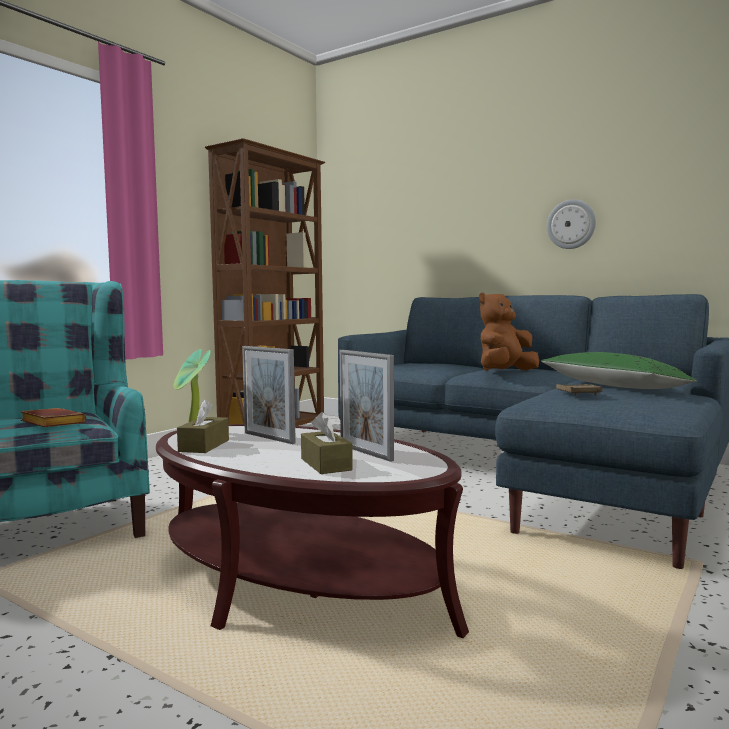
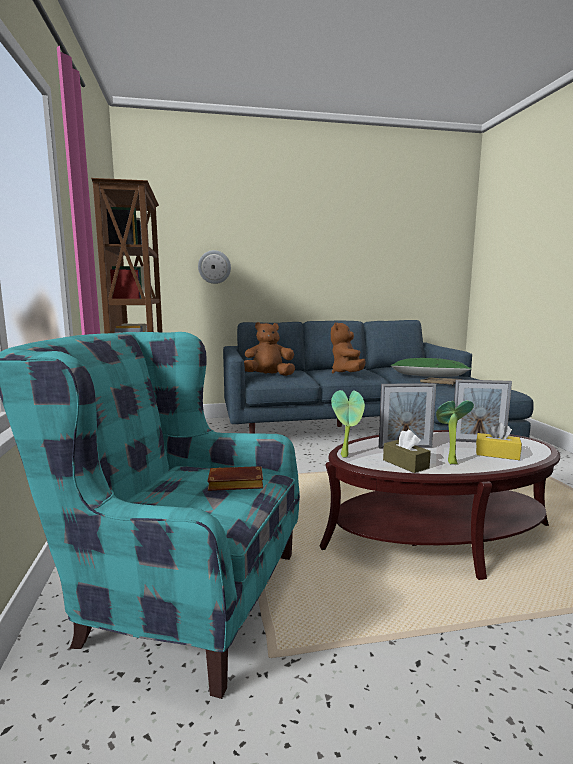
camera: 45 degrees left, 5 degrees up
brown tissue box [301,412,353,474] -> yellow tissue box [476,422,522,460]
wall clock [547,199,596,249] -> wall clock moved to [198,250,231,284]
none -> brown plush toy [244,322,295,376]
none -> potted plant [436,401,474,464]

